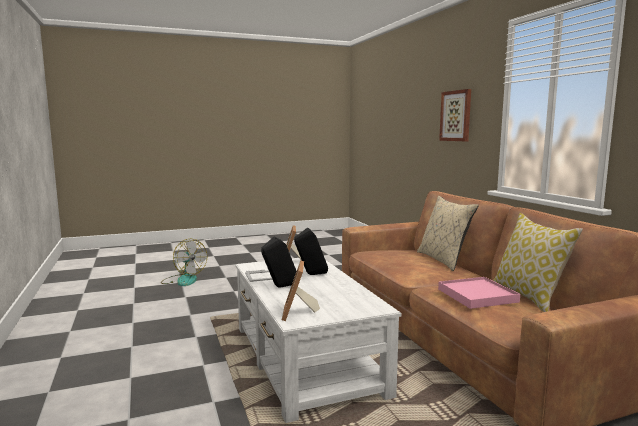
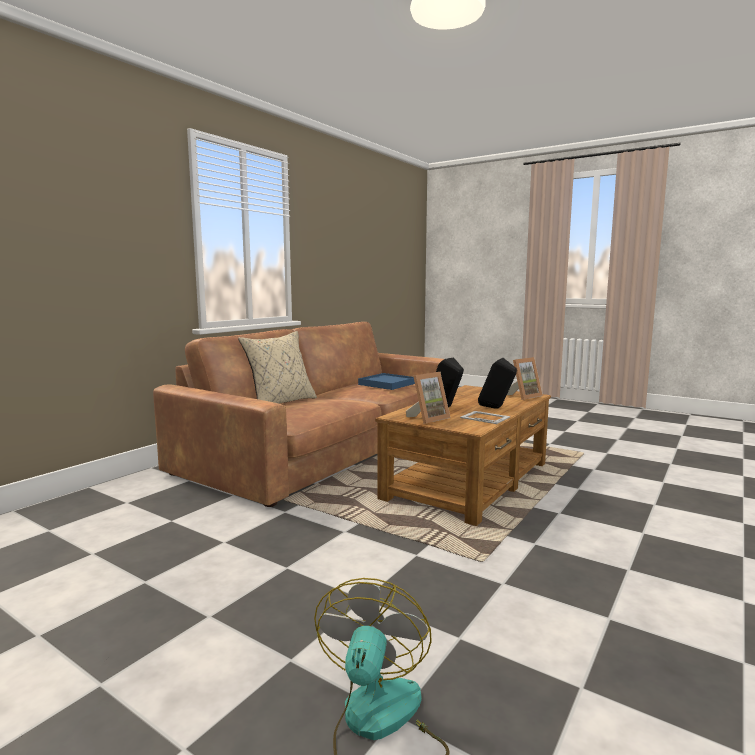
camera: 125 degrees left, 0 degrees up
white coffee table [236,258,402,423] -> brown coffee table [375,385,551,526]
pink tray [438,277,520,309] -> blue tray [358,373,415,390]
picture [439,89,471,141] -> none
pillow [493,213,583,312] -> none

